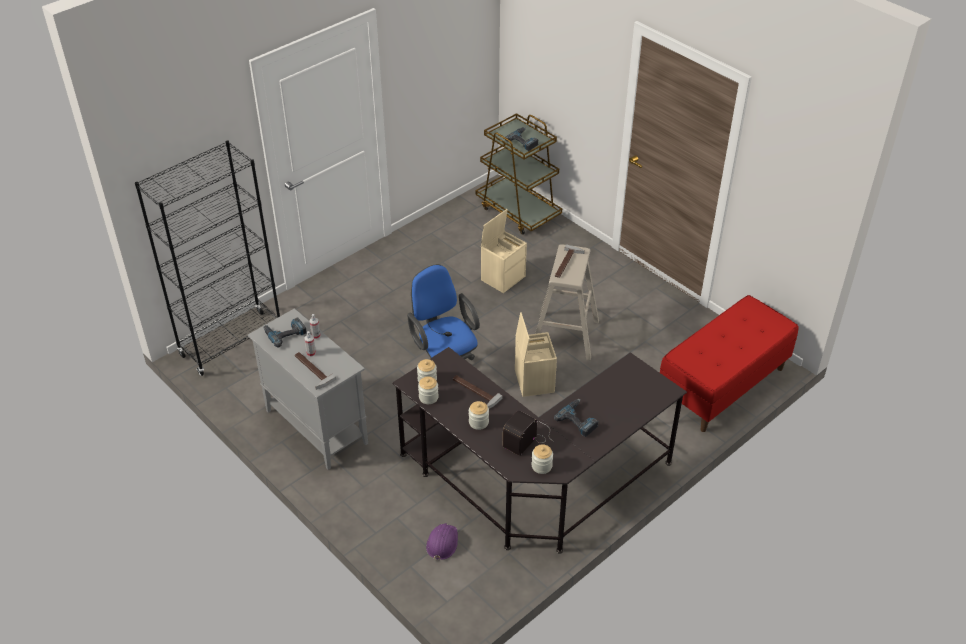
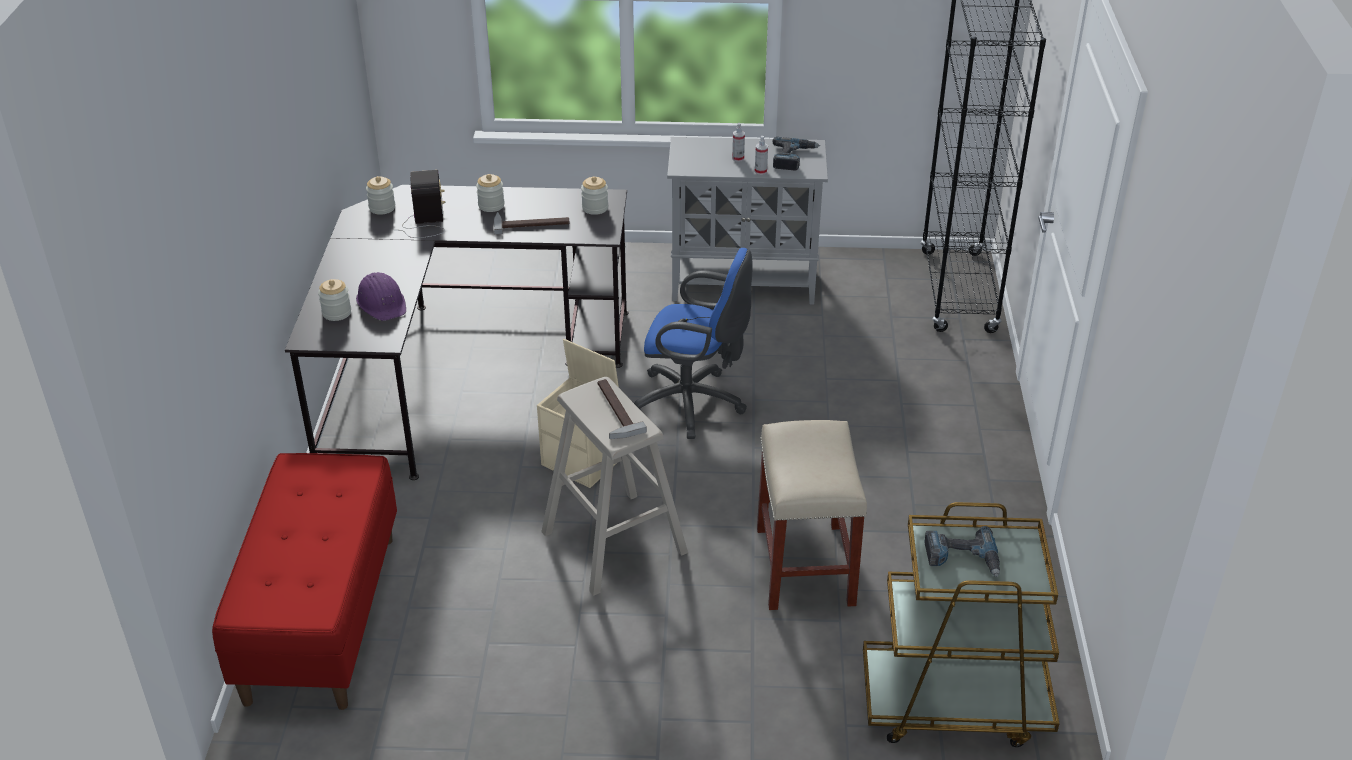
camera: 135 degrees right, 5 degrees down
hammer [295,352,336,390] -> none
jar [418,377,439,404] -> jar moved to [318,279,351,321]
purple hard hat [426,523,458,561] -> purple hard hat moved to [356,272,406,321]
beige storage box [481,209,527,293] -> beige stool [757,420,867,610]
power drill [554,399,599,437] -> none

